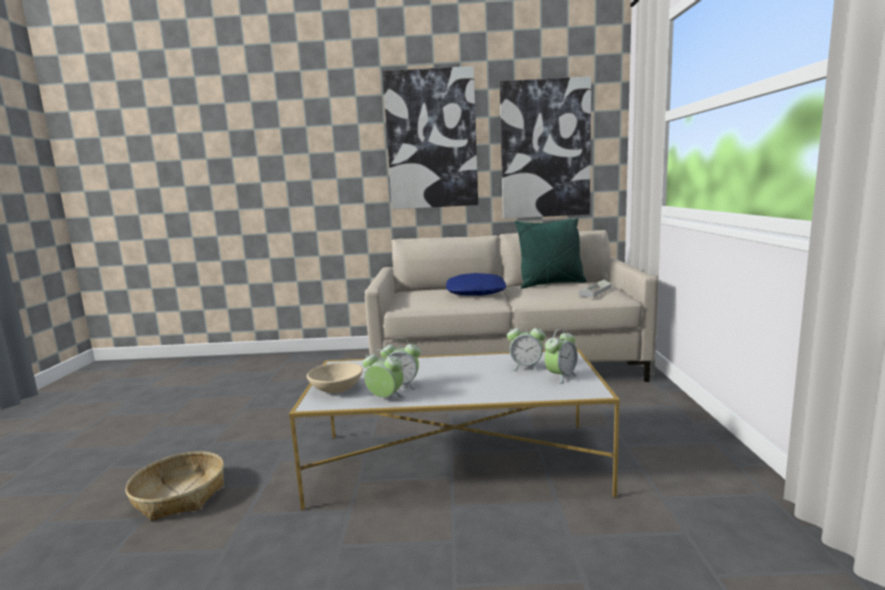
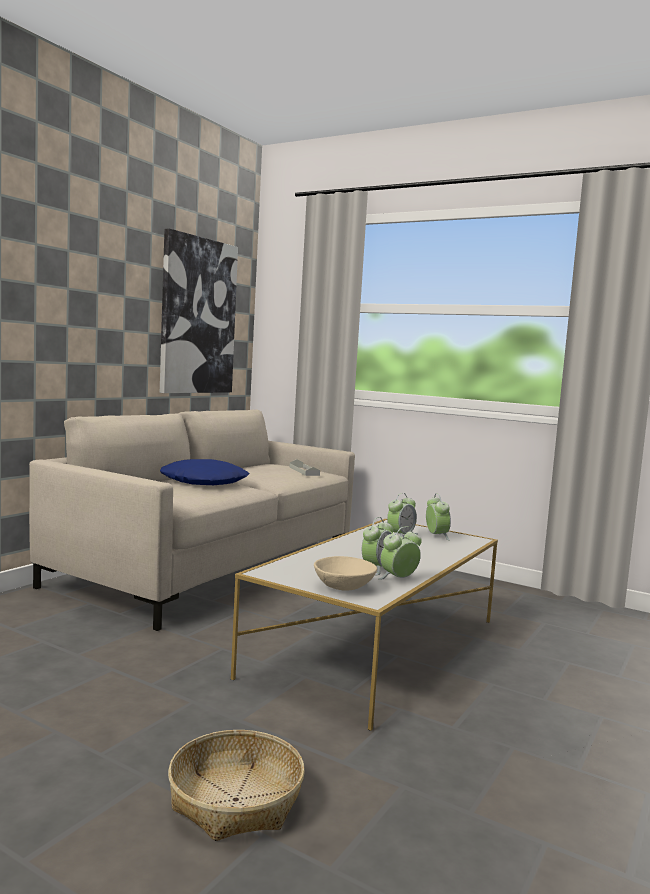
camera: 60 degrees left, 5 degrees down
picture [383,66,478,209] -> none
green pillow [515,218,587,288] -> none

